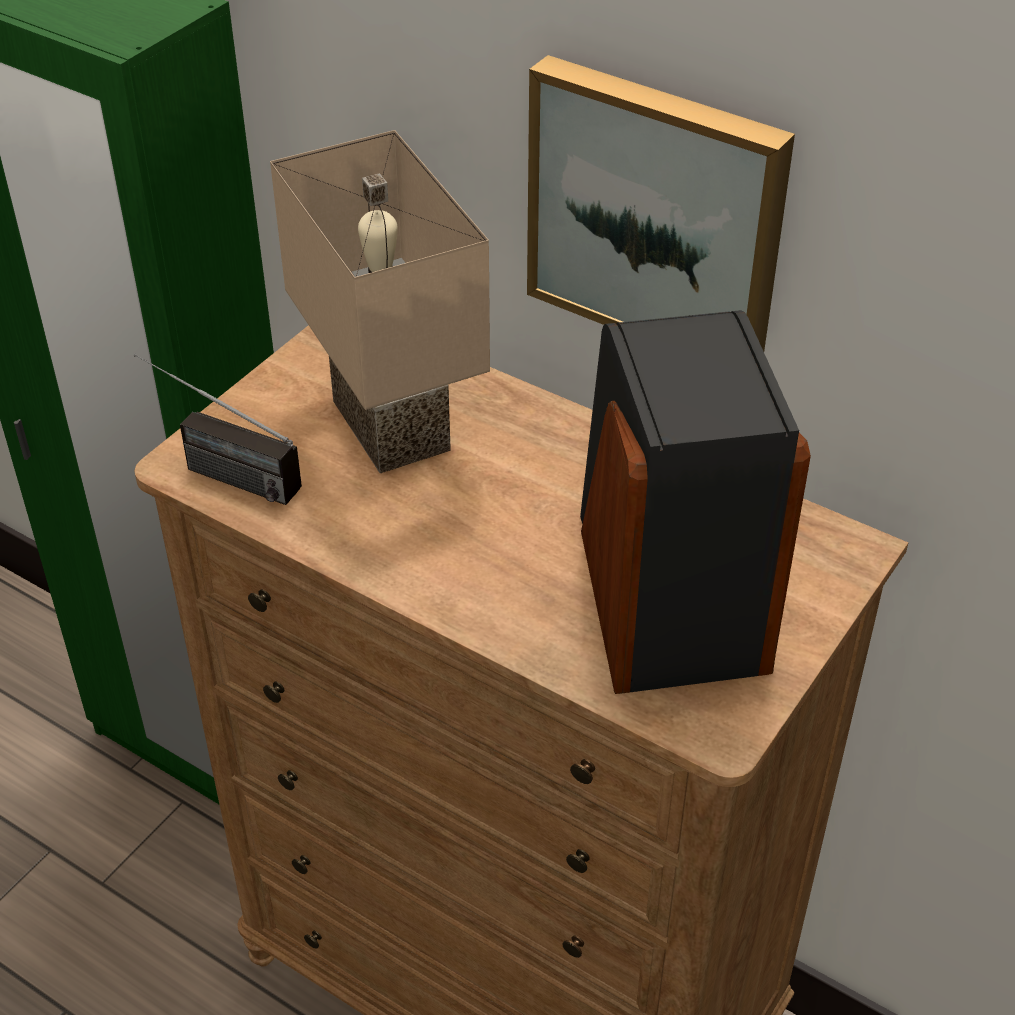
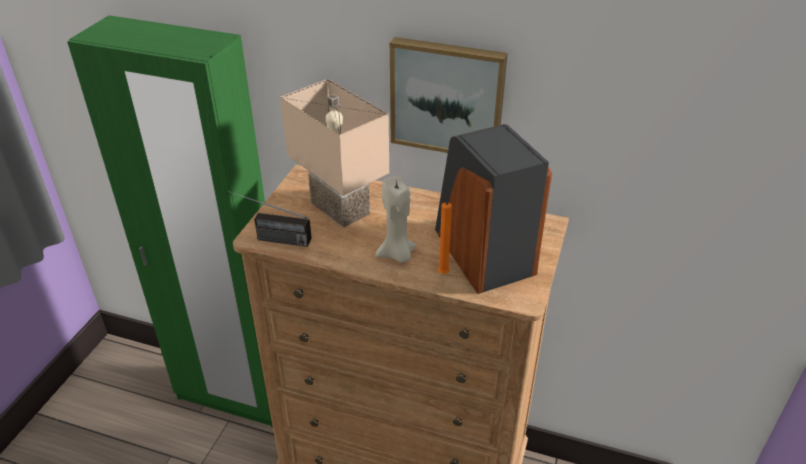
camera: 15 degrees left, 5 degrees down
none -> beige candle [376,176,416,263]
none -> orange candle [438,202,452,274]

